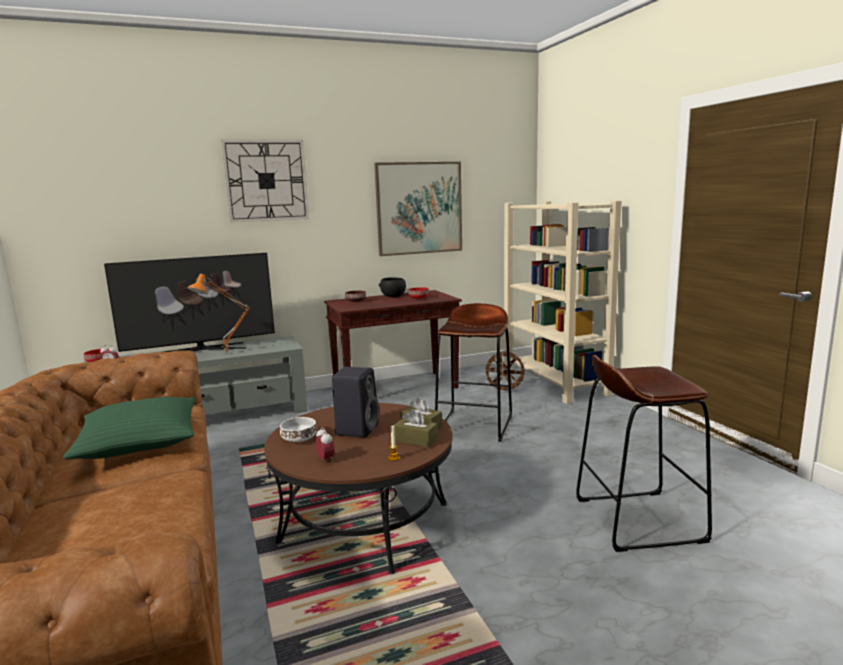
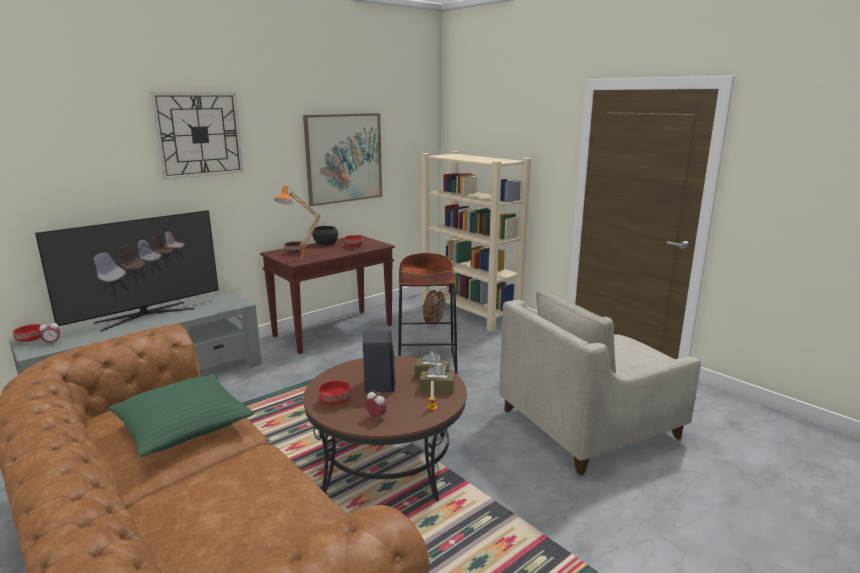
camera: 20 degrees left, 5 degrees up
orange table lamp [187,274,250,354] -> orange table lamp moved to [274,185,321,257]
white bowl [280,417,317,442] -> red bowl [318,380,351,405]
brown fan [484,352,527,393] -> brown fan turned 45 degrees counterclockwise [423,289,448,327]
brown stool [576,355,712,552] -> beige armchair [499,290,701,475]

